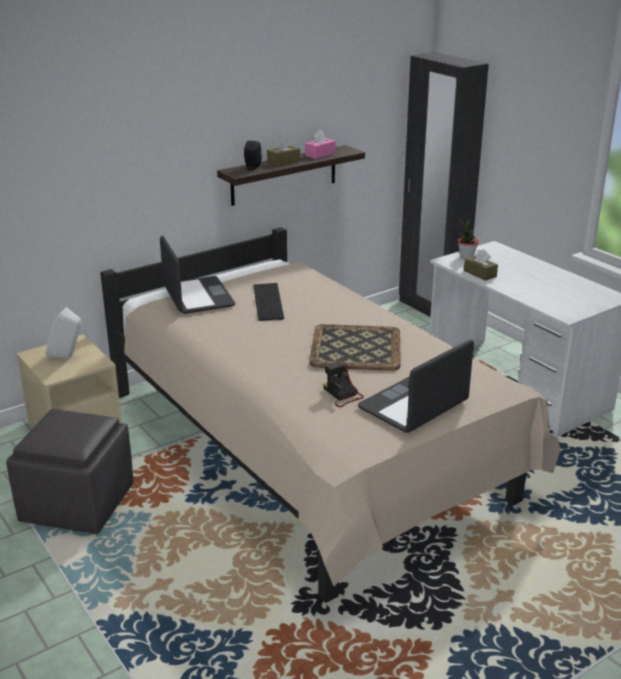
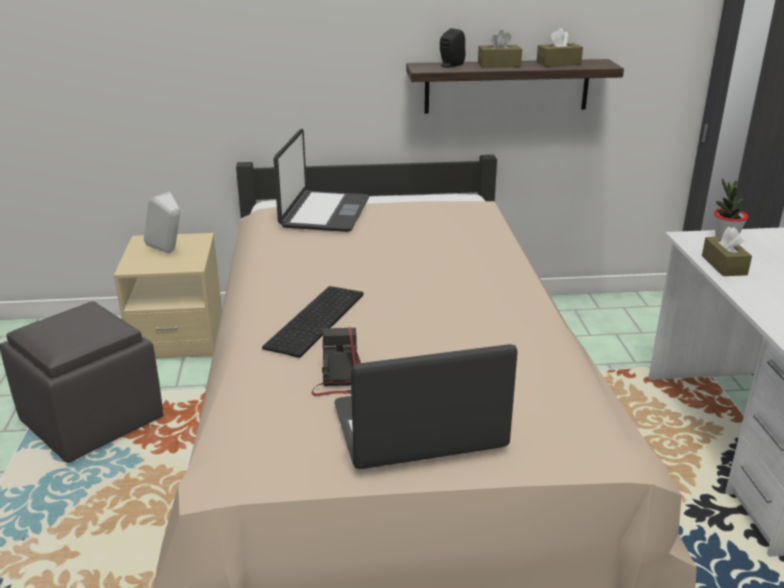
camera: 30 degrees right, 0 degrees up
keyboard [253,283,284,321] -> keyboard moved to [262,286,363,358]
pink tissue box [305,130,336,159] -> brown tissue box [536,28,583,67]
tray [309,324,401,371] -> none

